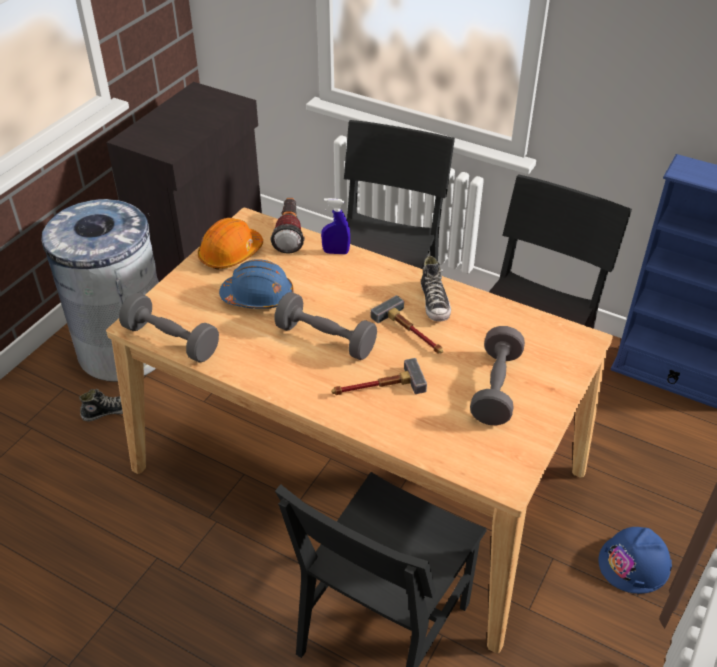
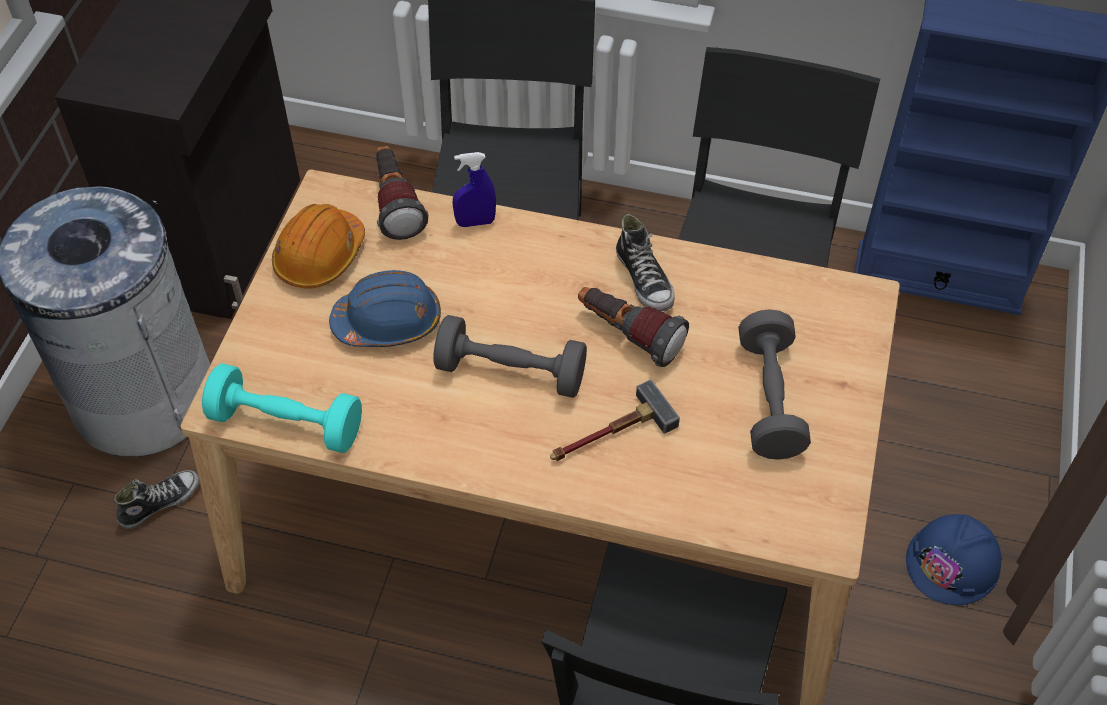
camera: 15 degrees left, 10 degrees up
grey dumbbell [119,293,219,363] -> turquoise dumbbell [202,363,362,453]
hammer [371,295,443,354] -> flashlight [578,287,689,367]

